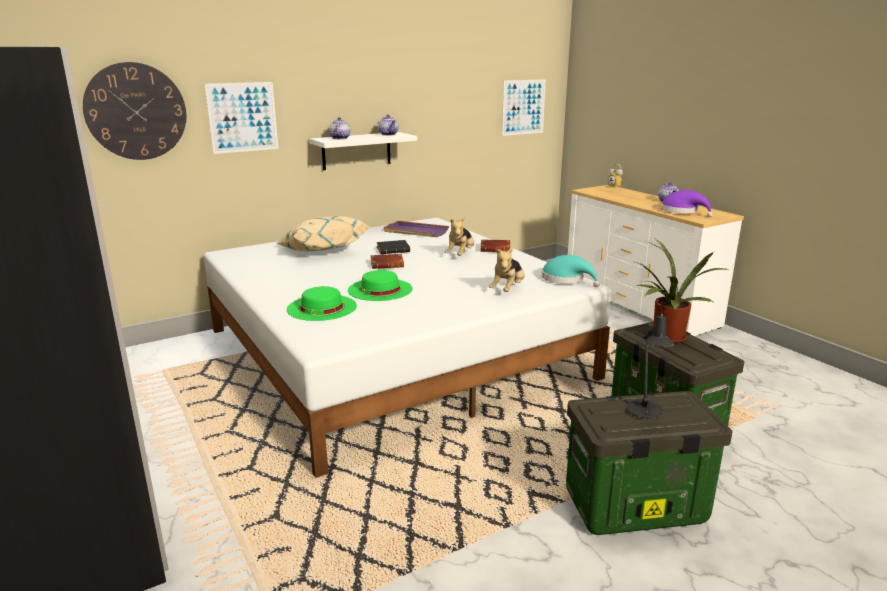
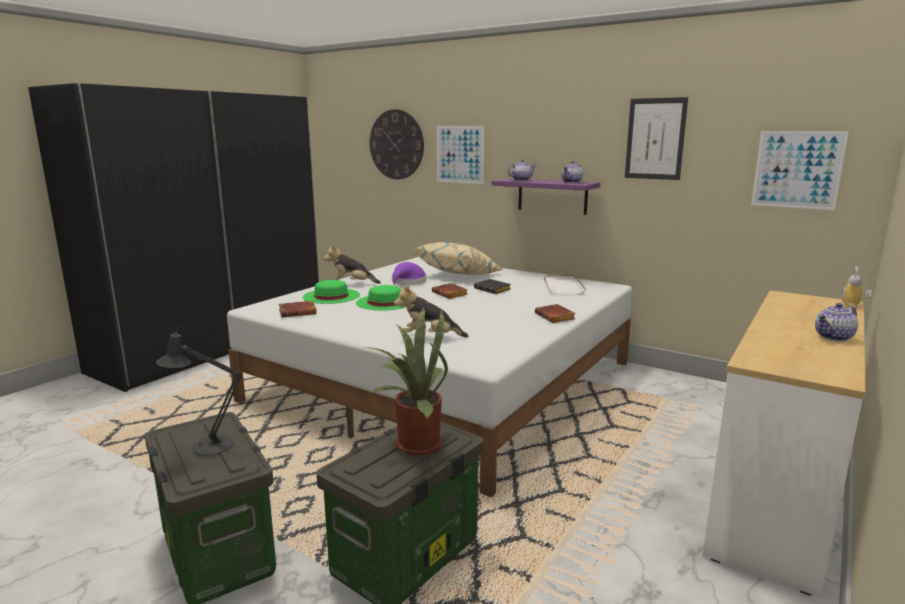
camera: 65 degrees right, 5 degrees down
white shelf [310,132,417,170] -> purple shelf [492,178,600,215]
purple tray [384,221,449,237] -> white tray [544,274,586,295]
plush toy [445,217,474,256] -> plush toy moved to [324,245,381,284]
turquoise hat [541,255,600,287] -> none
purple hat [661,190,713,217] -> purple hat moved to [392,262,427,287]
none -> brown book [279,301,317,317]
none -> picture [625,97,688,180]

